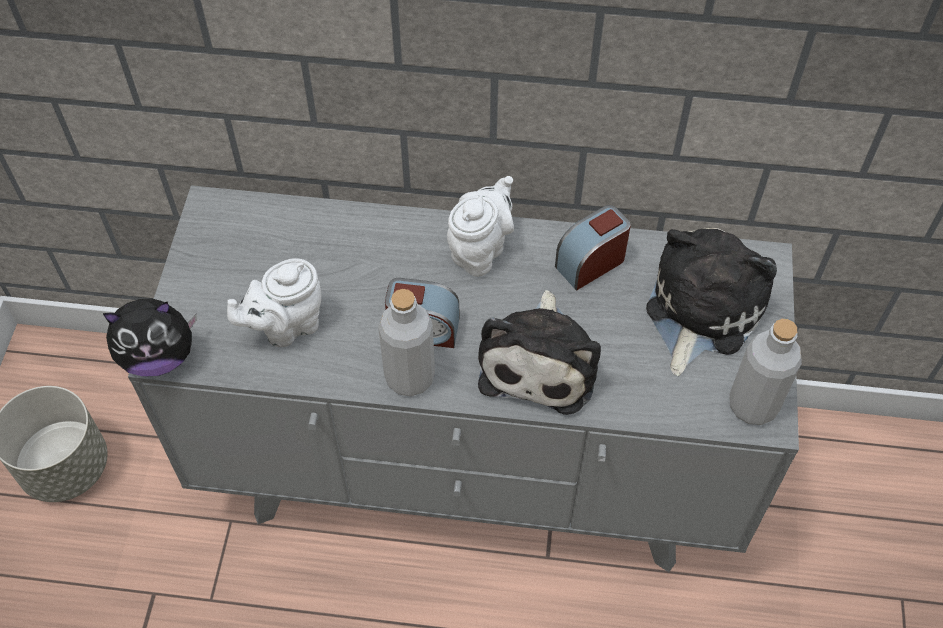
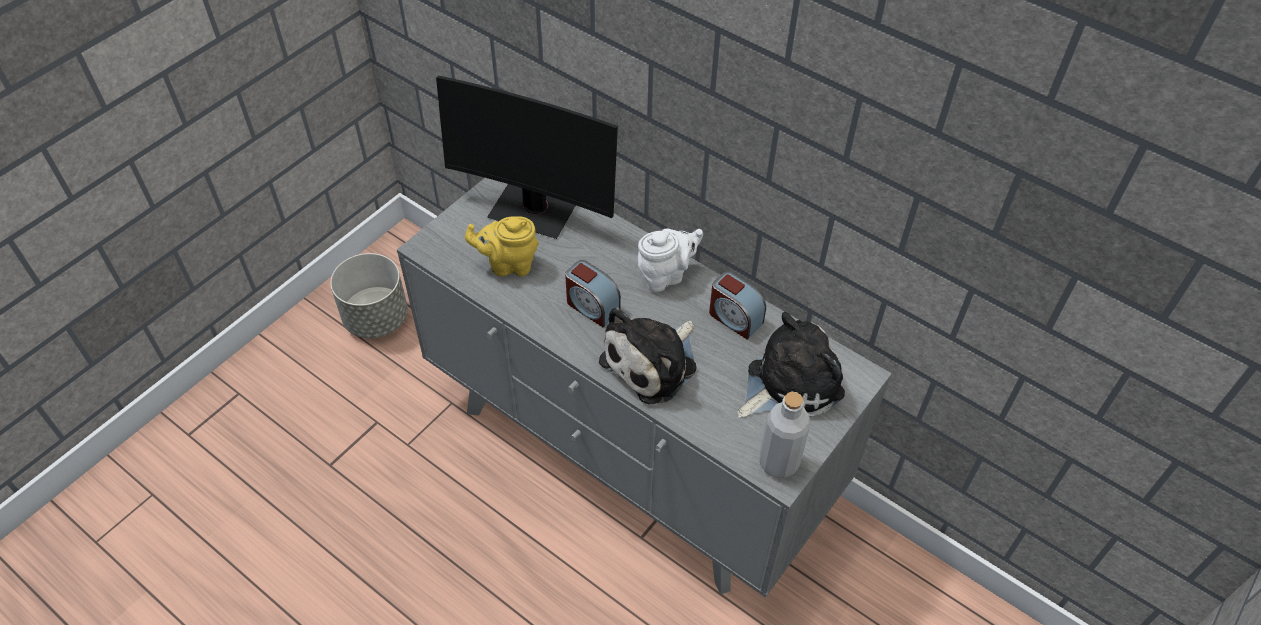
camera: 30 degrees right, 5 degrees down
plush toy [102,298,197,376] -> none
white teapot [227,258,321,347] -> yellow teapot [465,216,539,277]
grey bottle [378,289,435,396] -> none
alarm clock [555,205,631,290] -> alarm clock turned 135 degrees counterclockwise [709,271,766,340]
none -> monitor [436,76,618,239]

